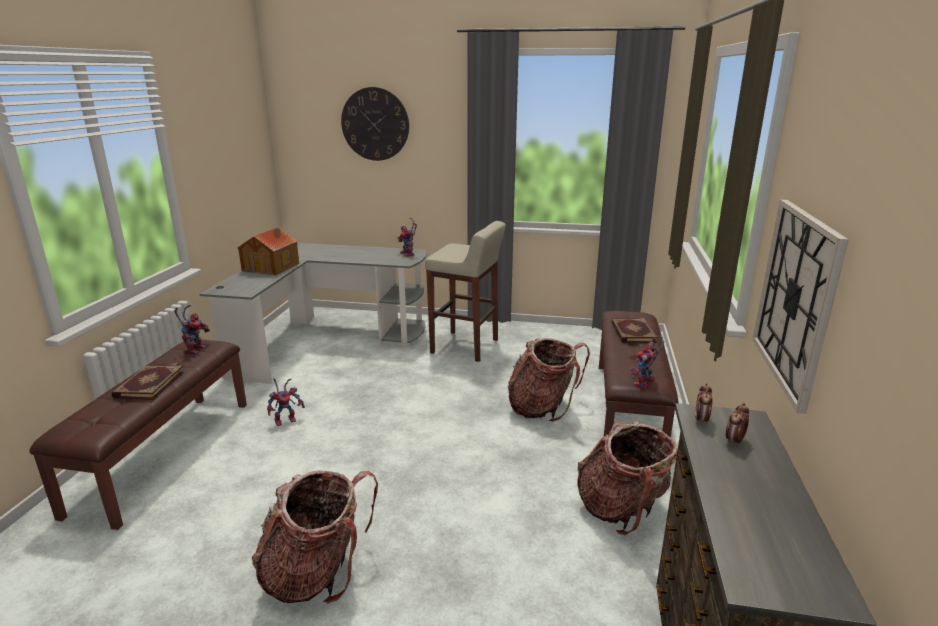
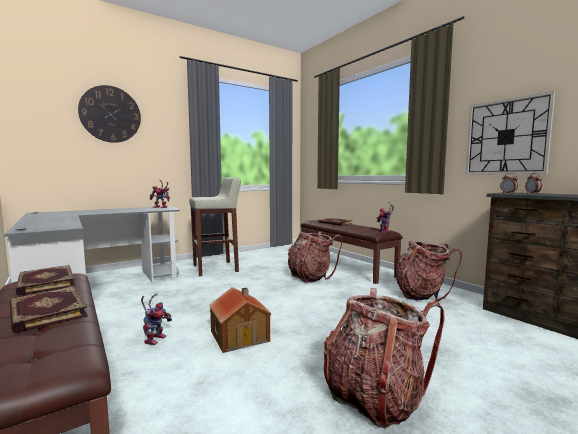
camera: 45 degrees left, 15 degrees down
toy robot [175,305,210,355] -> book [16,265,75,296]
toy house [237,227,299,275] -> toy house moved to [209,287,272,353]

